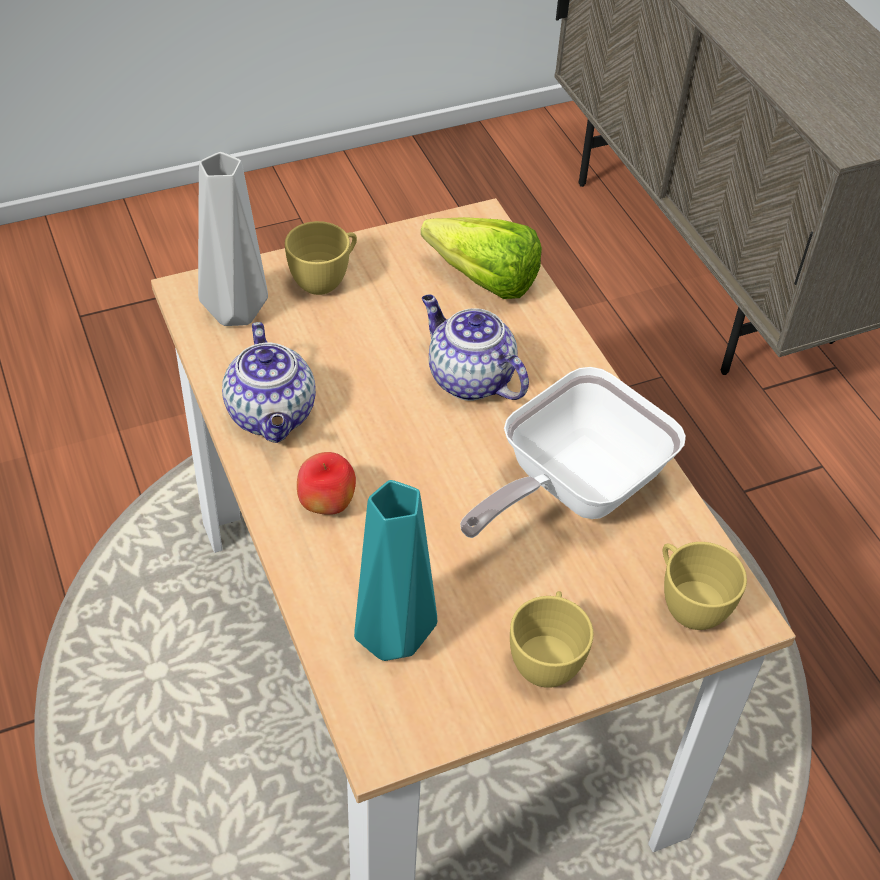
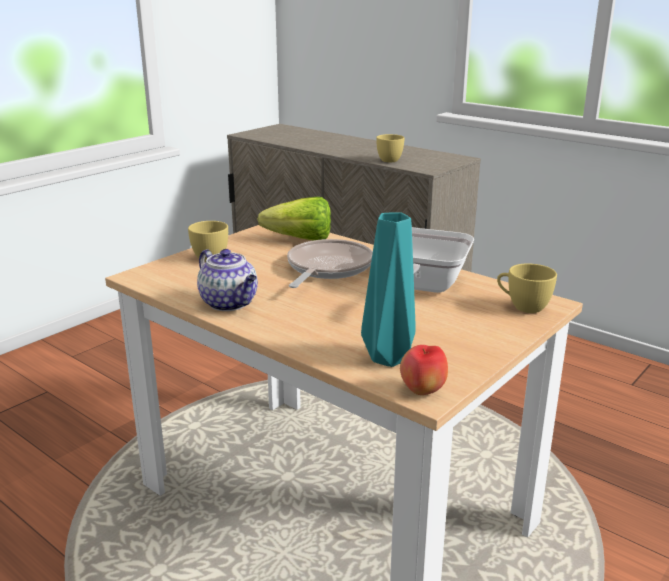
camera: 25 degrees left, 25 degrees down
grey vase [198,152,268,326] -> none
apple [297,452,356,515] -> apple moved to [400,345,448,395]
teapot [422,295,529,401] -> frying pan [287,239,373,288]
yellow cup [510,591,594,688] -> yellow cup moved to [376,134,404,162]

